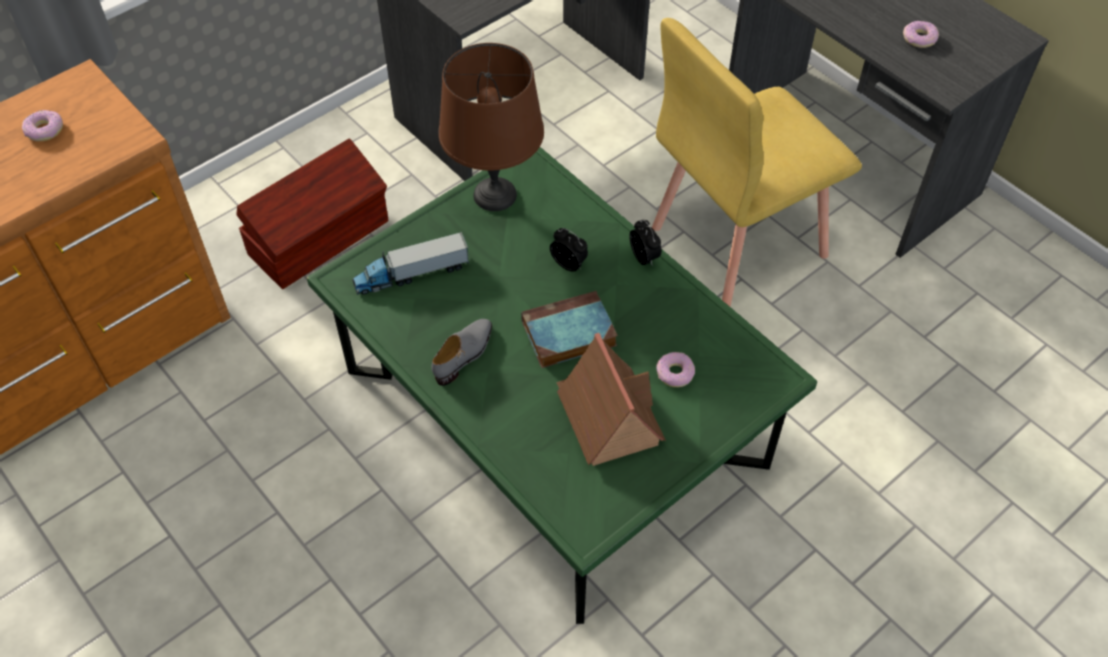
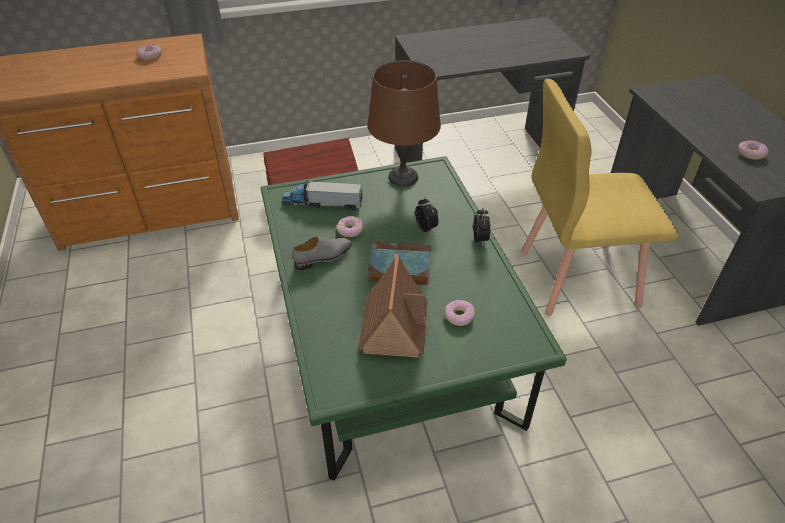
camera: 25 degrees right, 10 degrees down
none -> donut [337,216,363,237]

